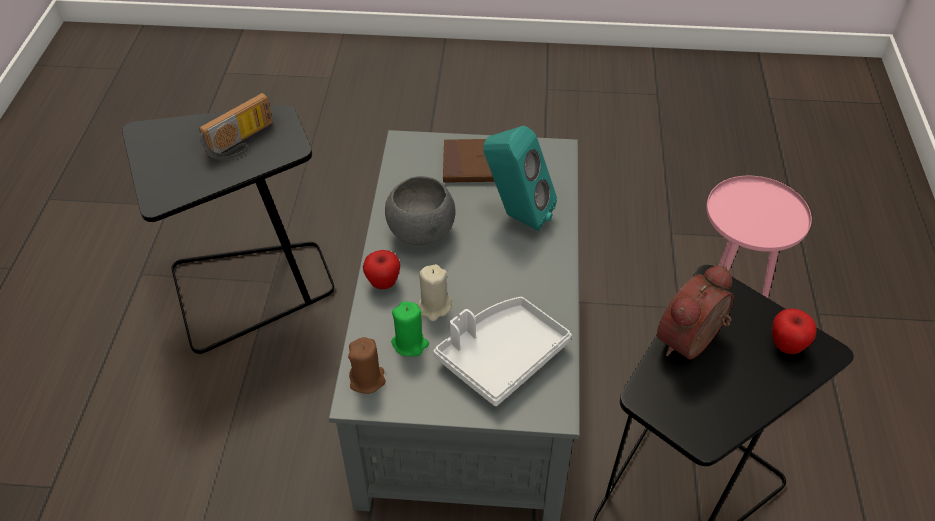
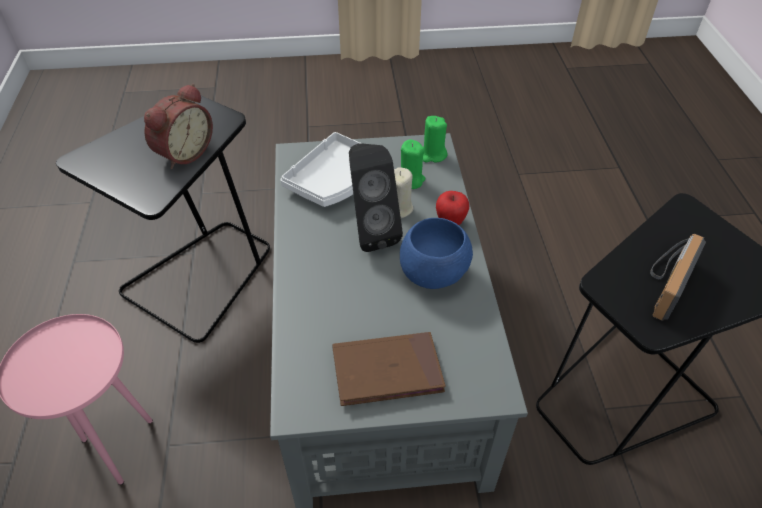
camera: 170 degrees right, 0 degrees up
brown candle [348,337,386,394] -> green candle [423,116,448,162]
grey bowl [385,176,456,245] -> blue bowl [400,218,473,289]
turquoise speaker [483,126,557,231] -> none
apple [772,309,816,354] -> none
none -> black speaker [349,143,403,252]

